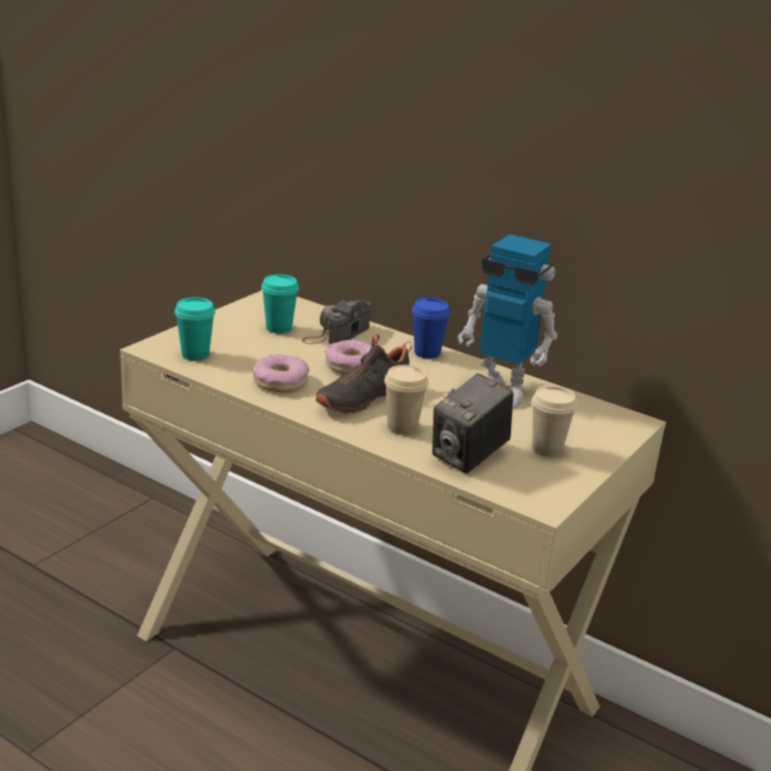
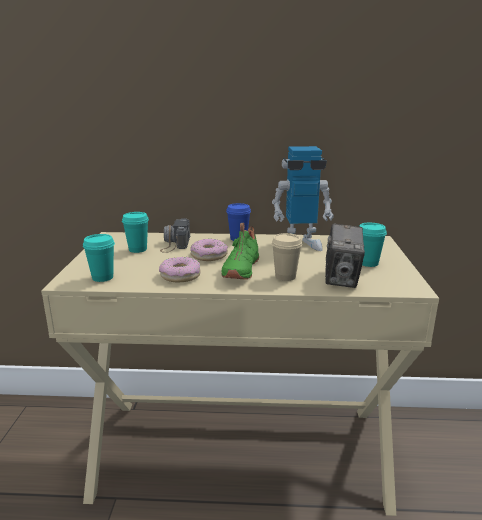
camera: 30 degrees left, 5 degrees down
black shoe [316,334,412,414] -> green shoe [221,223,259,280]
beige cup [532,386,577,457] -> turquoise cup [359,223,387,267]

